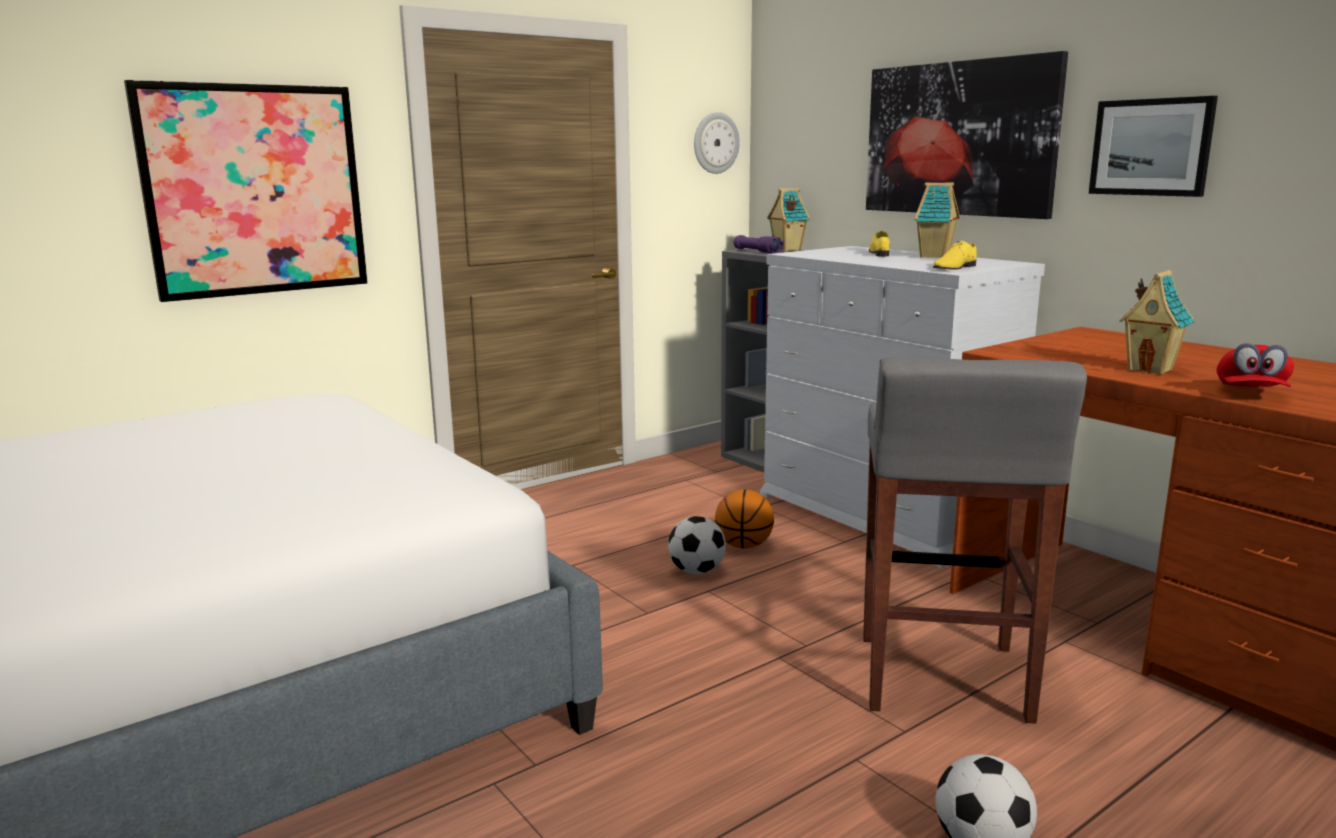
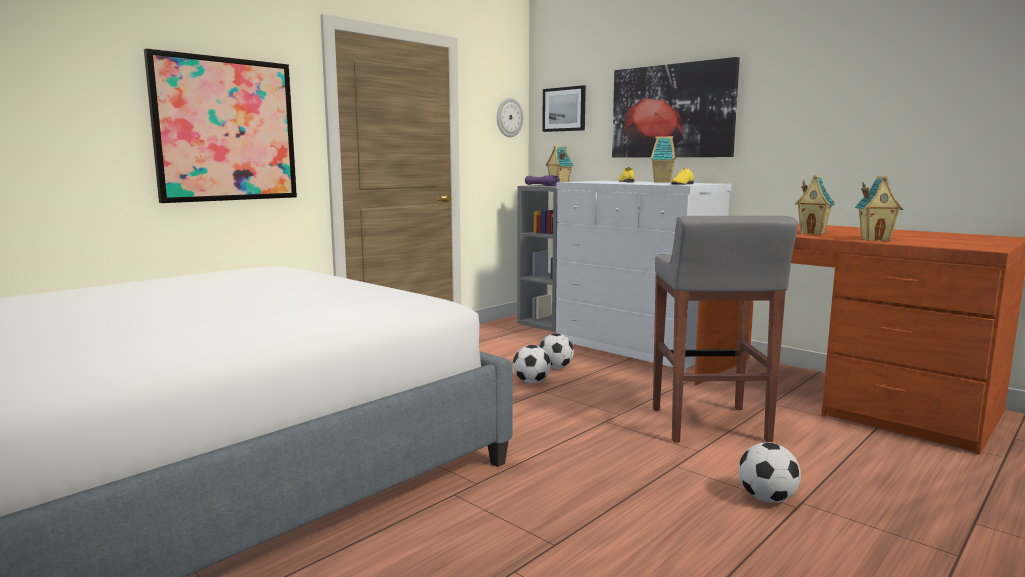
camera: 10 degrees left, 5 degrees down
basketball [715,489,774,549] -> football [539,333,574,369]
picture [1089,96,1218,197] -> picture moved to [542,85,586,132]
red cap [1217,343,1294,387] -> toy house [855,176,903,241]

